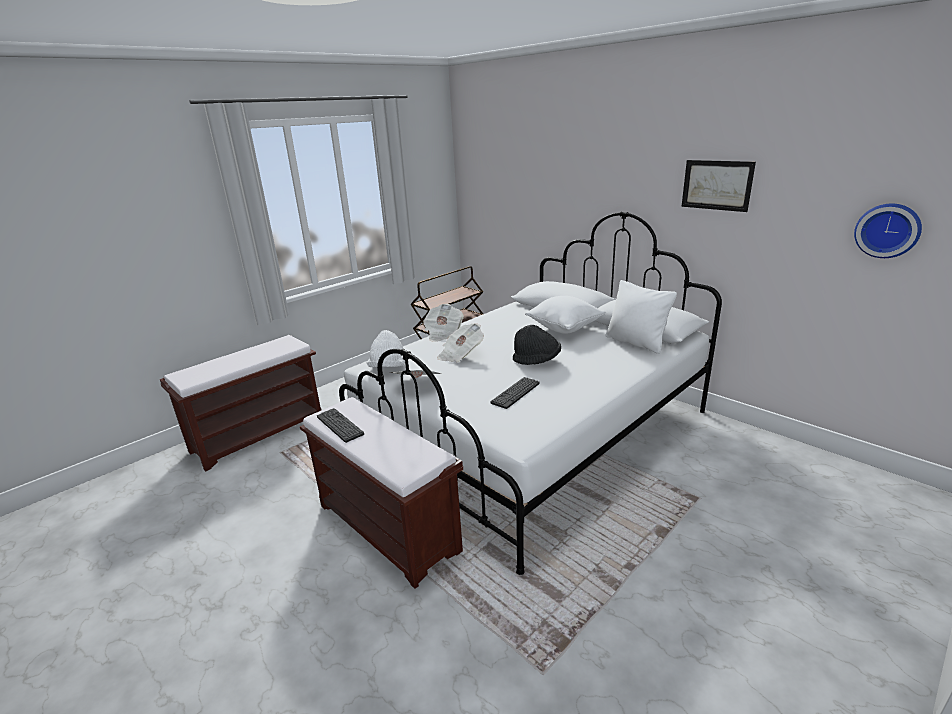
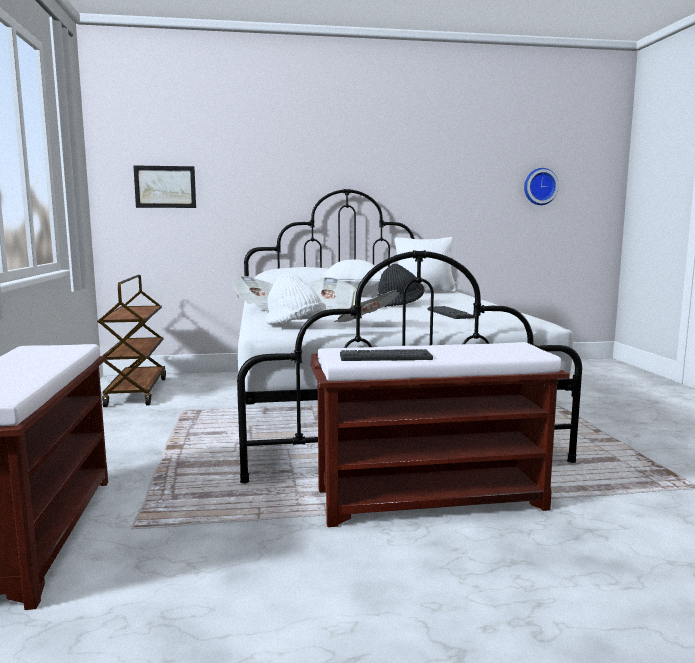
camera: 55 degrees left, 15 degrees down
picture [681,160,756,212] -> picture moved to [133,165,196,208]

